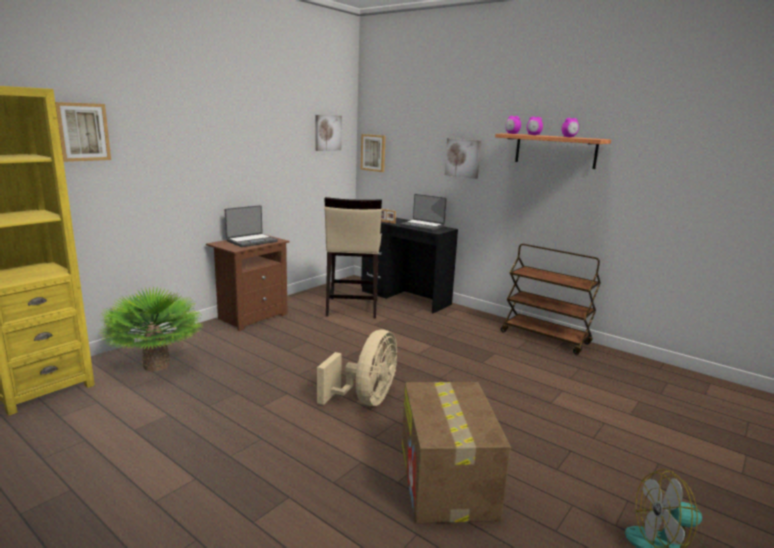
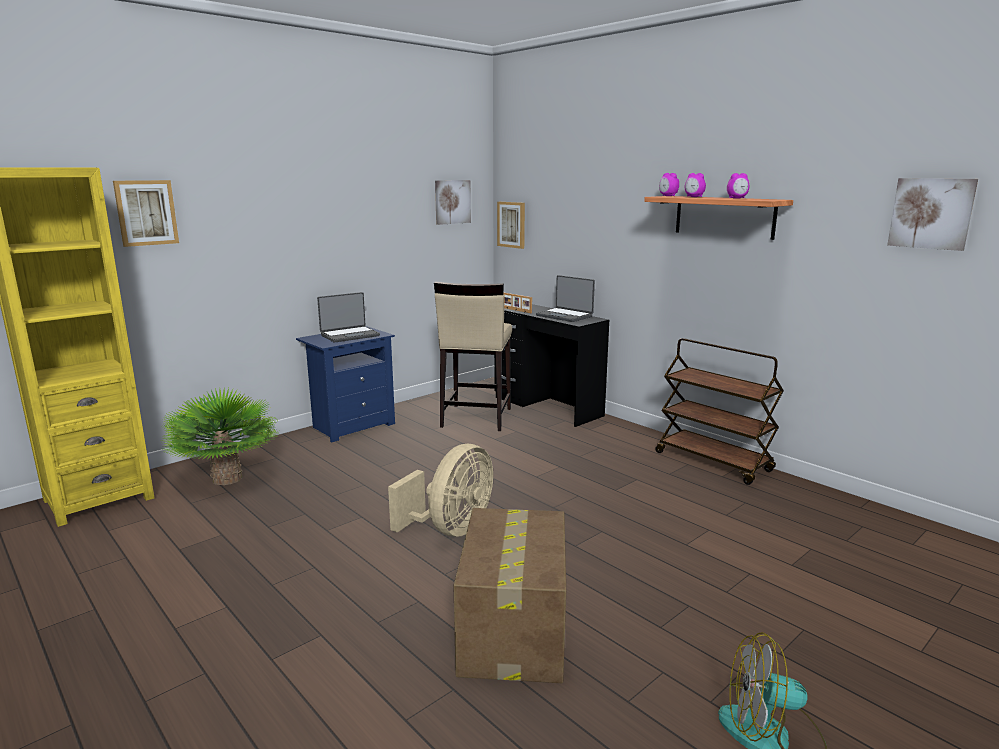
camera: 10 degrees right, 0 degrees up
brown nightstand [206,235,289,331] -> blue nightstand [296,326,395,442]
picture [445,138,481,179] -> picture moved to [887,178,978,251]

